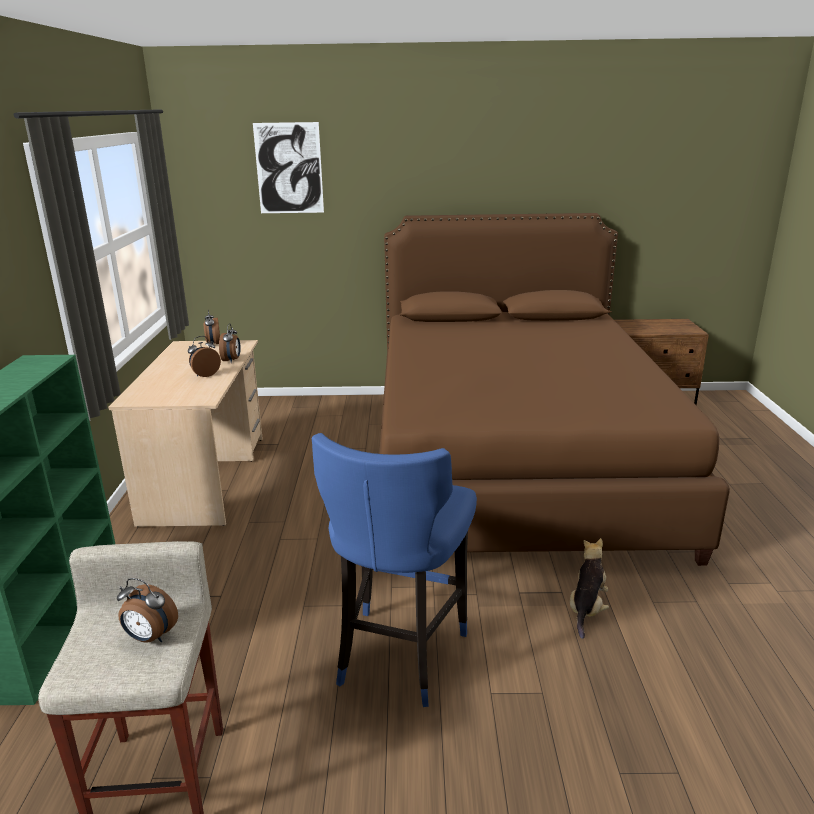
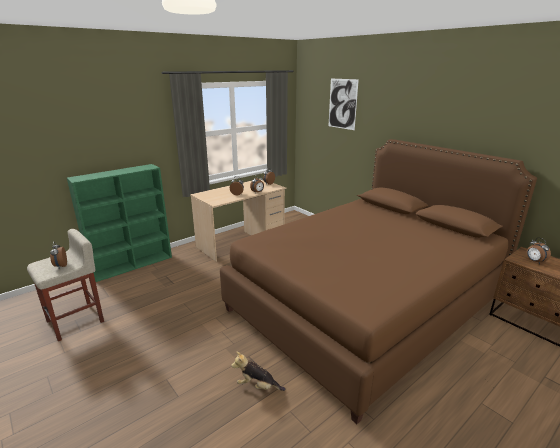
camera: 50 degrees right, 0 degrees up
blue stool [312,433,477,707] -> none
plush toy [570,538,609,639] -> plush toy turned 150 degrees counterclockwise [231,351,285,391]
none -> alarm clock [526,238,551,264]

